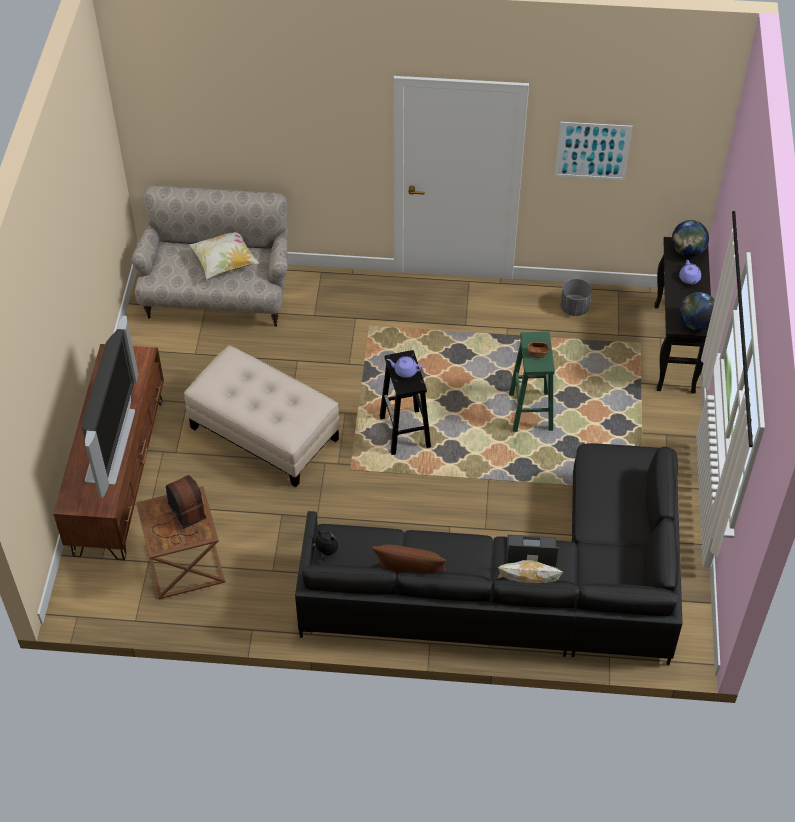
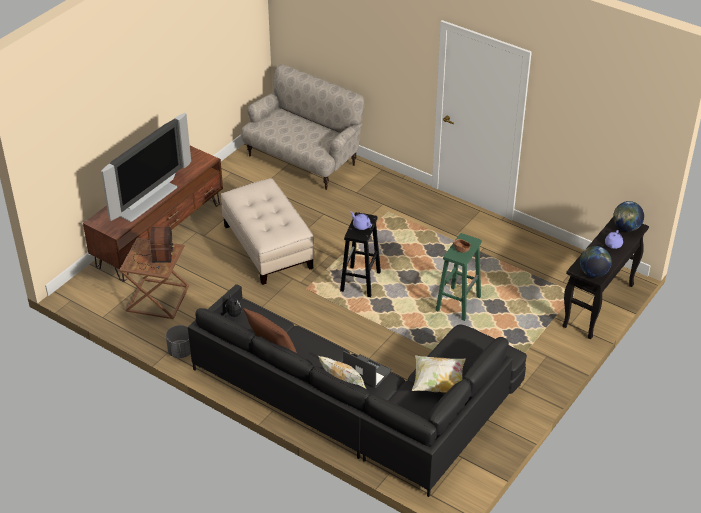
camera: 30 degrees right, 10 degrees down
pillow [189,232,259,279] -> pillow moved to [412,355,466,393]
picture [555,122,633,180] -> none
grey planter [560,279,592,316] -> grey planter moved to [166,325,191,358]

